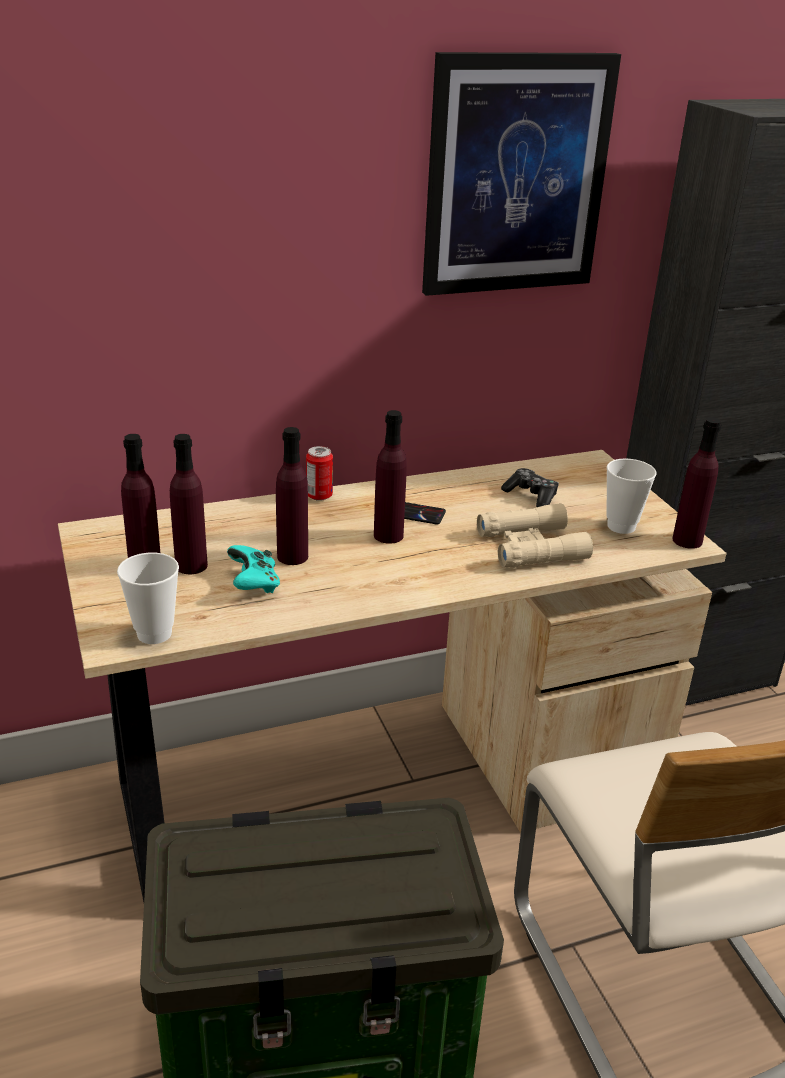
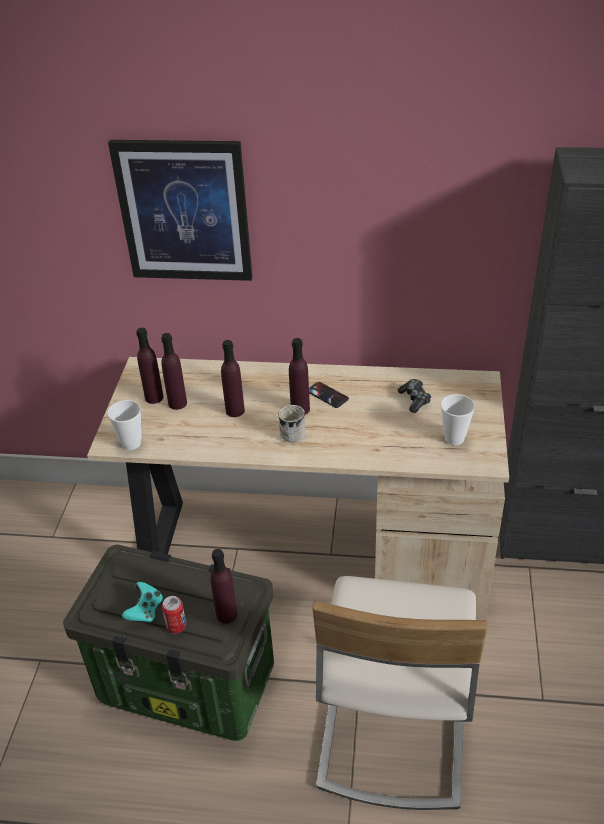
camera: 30 degrees right, 10 degrees up
turquoise game controller [227,545,280,593] -> turquoise game controller moved to [122,582,163,623]
can [306,446,333,501] -> can moved to [162,596,187,633]
picture [422,52,621,296] -> picture moved to [108,140,252,281]
beige binoculars [477,503,593,568] -> none
purple bottle [672,417,721,549] -> purple bottle moved to [211,549,238,624]
none -> white mug [278,405,306,443]

